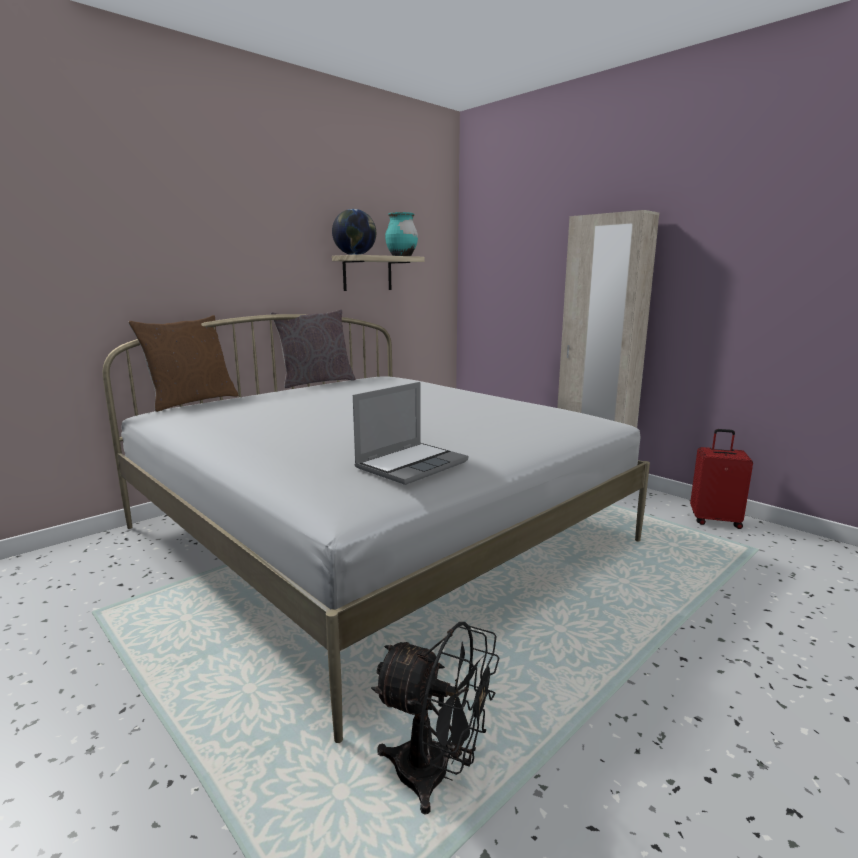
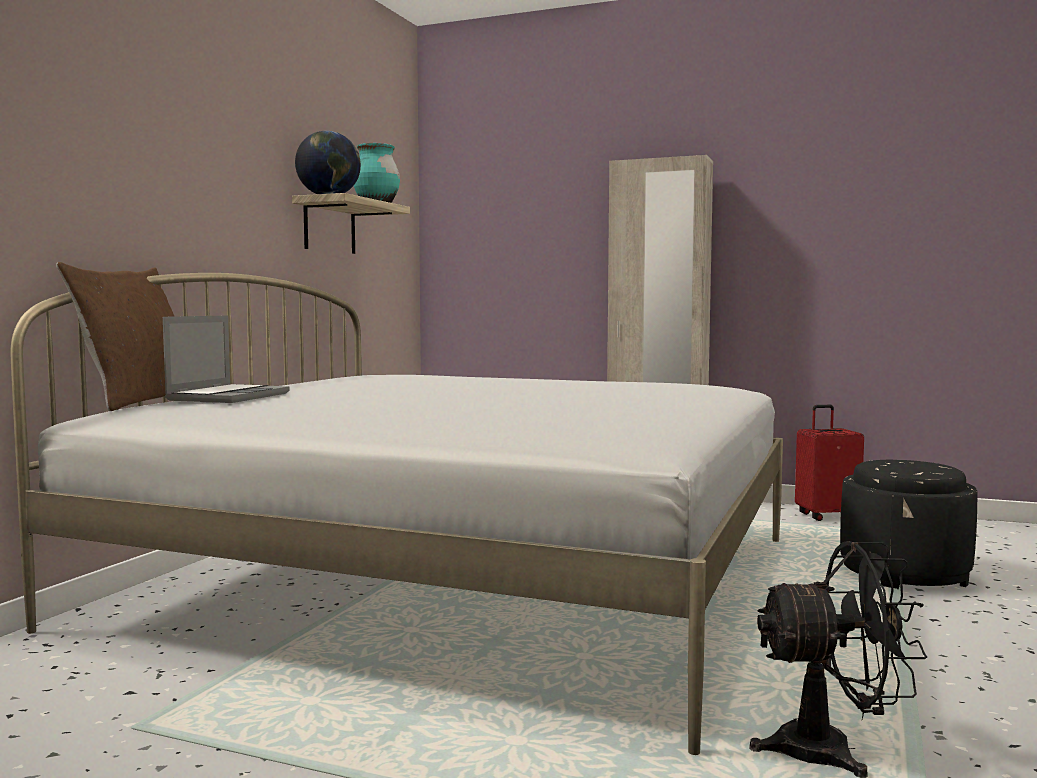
camera: 25 degrees left, 10 degrees down
grey pillow [270,309,356,388] -> none
laptop [353,382,468,485] -> laptop moved to [163,315,290,403]
none -> black ottoman [840,460,977,589]

